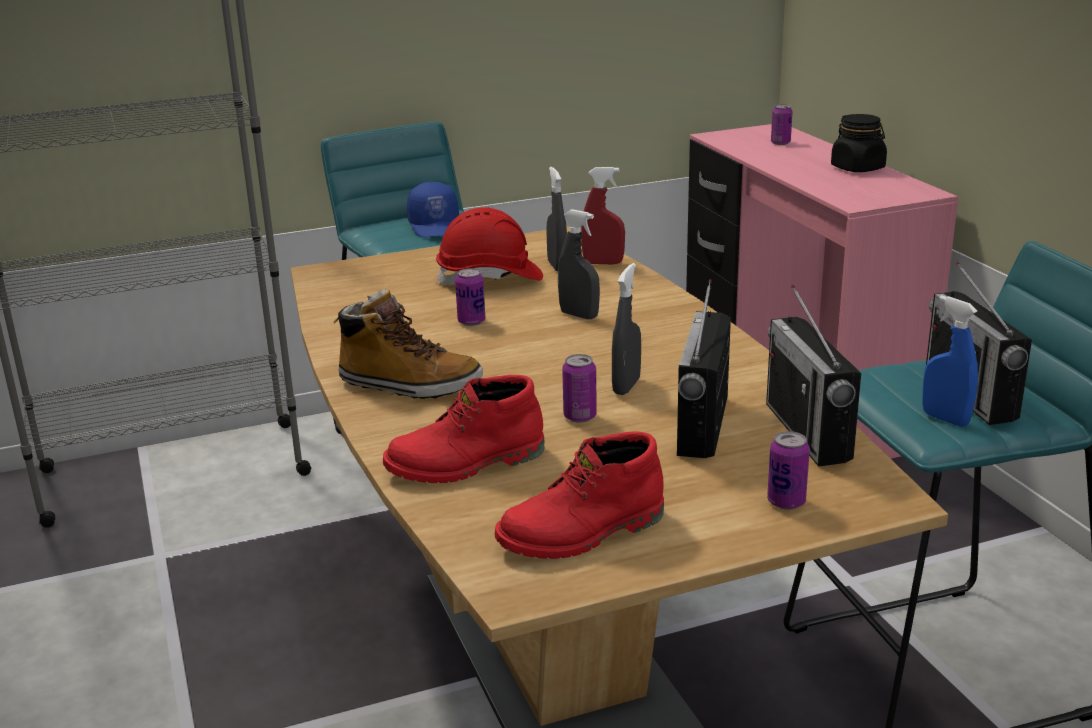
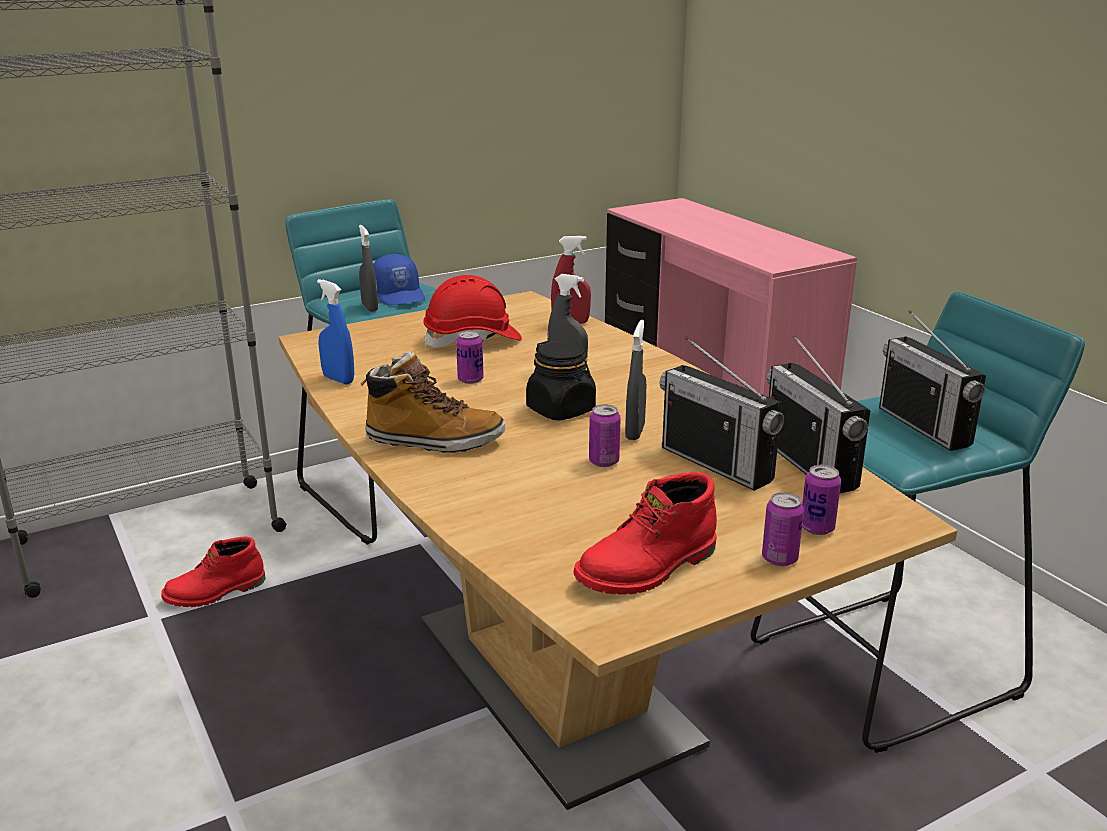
camera: 10 degrees left, 0 degrees up
red boot [383,375,544,483] -> red boot moved to [161,537,265,607]
grey spray bottle [546,167,567,271] -> grey spray bottle moved to [359,225,378,312]
radio [677,279,731,458] -> radio turned 45 degrees counterclockwise [660,337,784,491]
can [771,104,792,145] -> can moved to [762,492,804,566]
black jar [831,114,887,172] -> black jar moved to [526,340,596,421]
blue spray bottle [922,295,978,427] -> blue spray bottle moved to [317,279,354,384]

